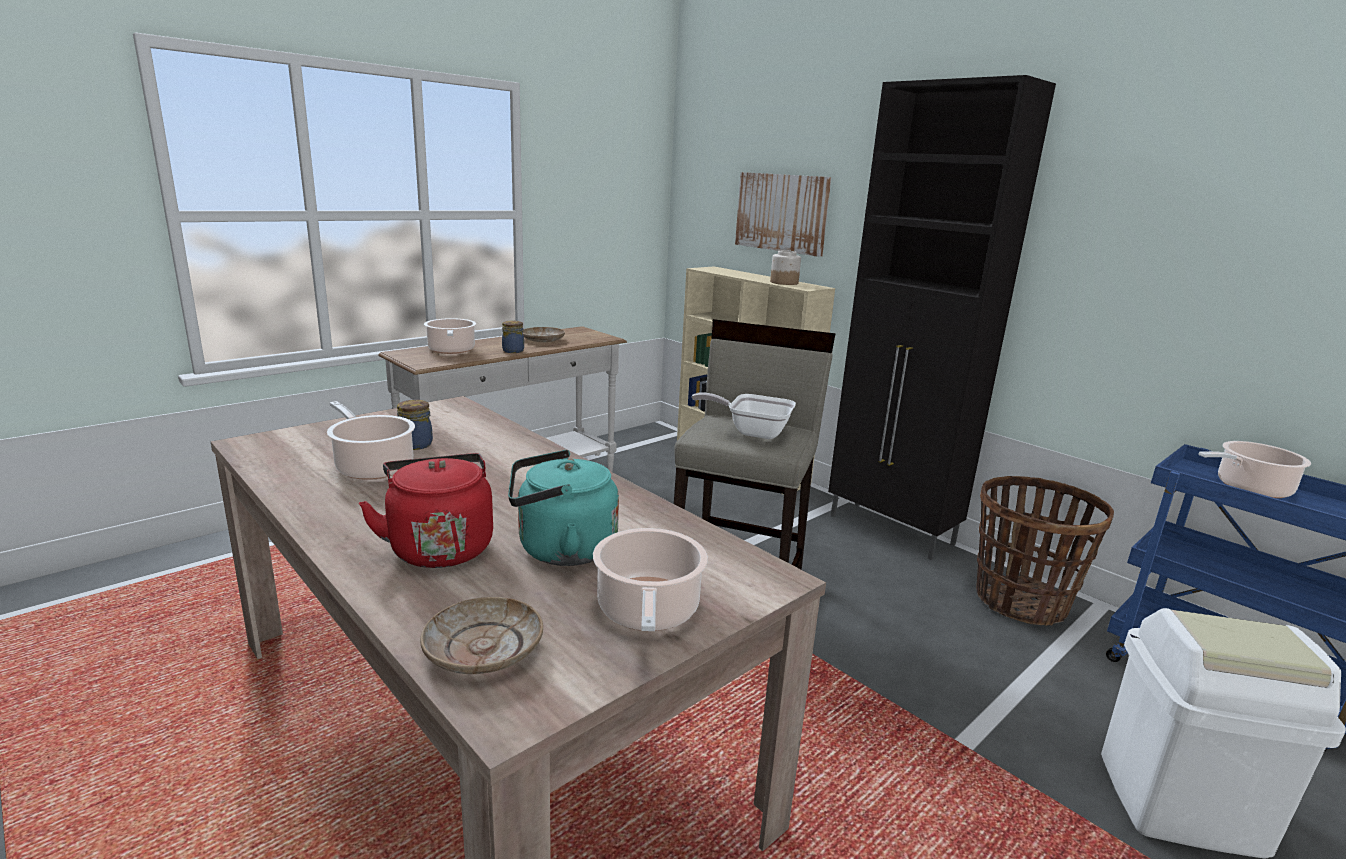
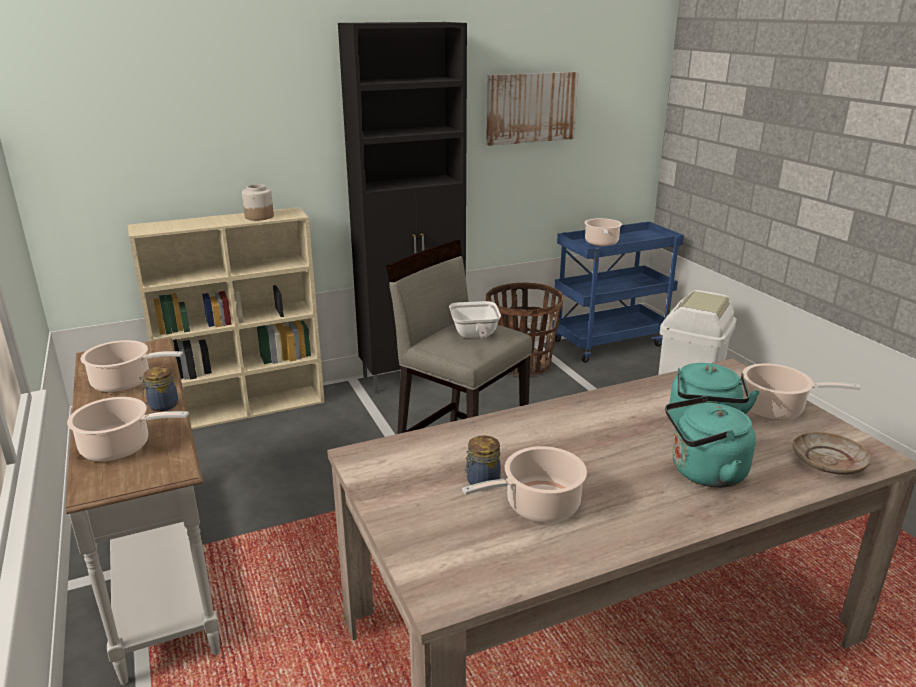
camera: 70 degrees left, 5 degrees up
red kettle [359,453,493,568] -> turquoise kettle [665,396,756,488]
beige plate [523,327,565,342] -> cooking pot [81,340,183,392]
frying pan [692,392,796,439] -> frying pan turned 45 degrees counterclockwise [449,301,501,339]
picture [735,172,832,257] -> picture moved to [486,72,579,146]

